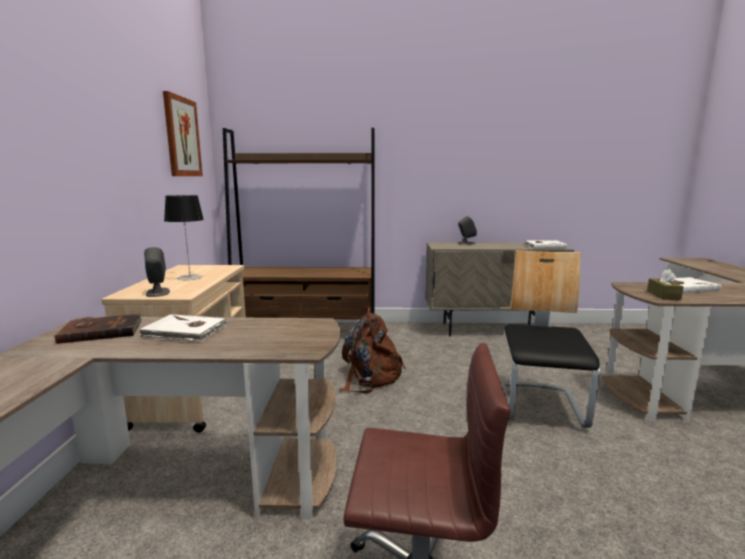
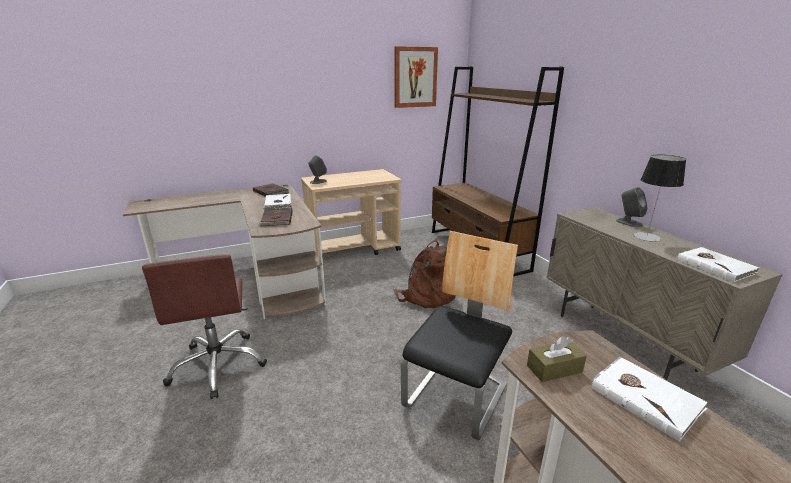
camera: 65 degrees right, 10 degrees up
table lamp [164,195,204,281] -> table lamp moved to [634,155,686,242]
chair [501,250,600,428] -> chair turned 45 degrees counterclockwise [401,231,518,440]
none -> brown book [259,208,293,226]

